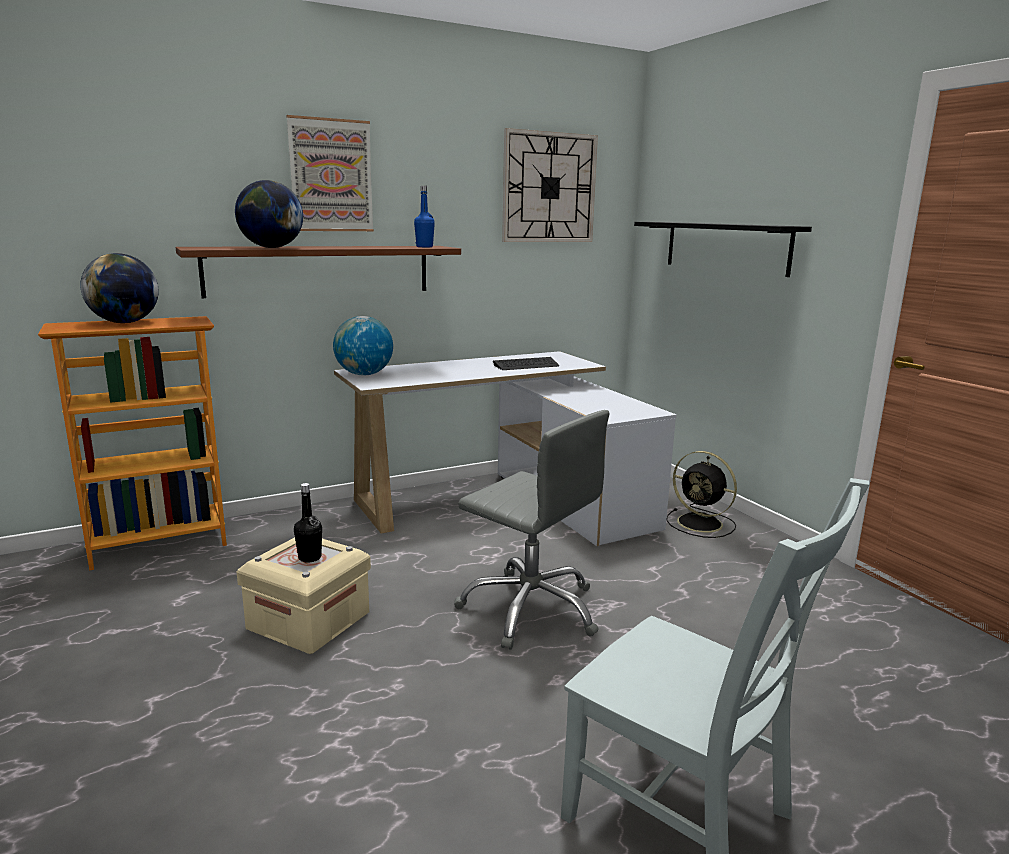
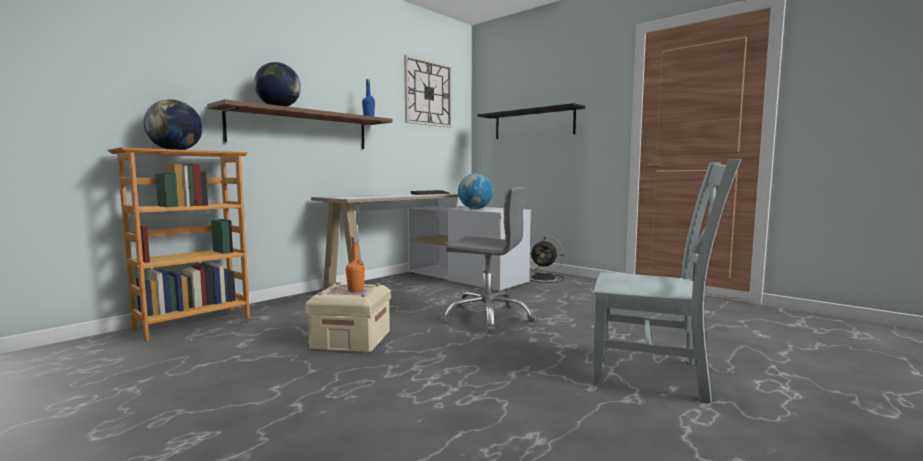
camera: 20 degrees left, 10 degrees down
picture [286,115,374,231] -> none
black bottle [294,483,322,563] -> orange bottle [346,236,365,292]
globe [333,316,393,375] -> globe moved to [458,174,493,209]

